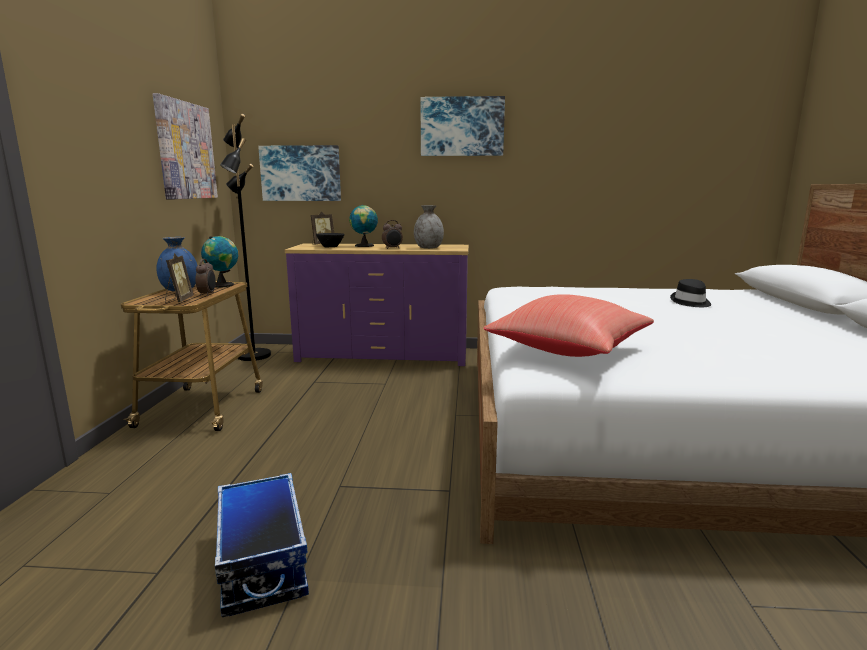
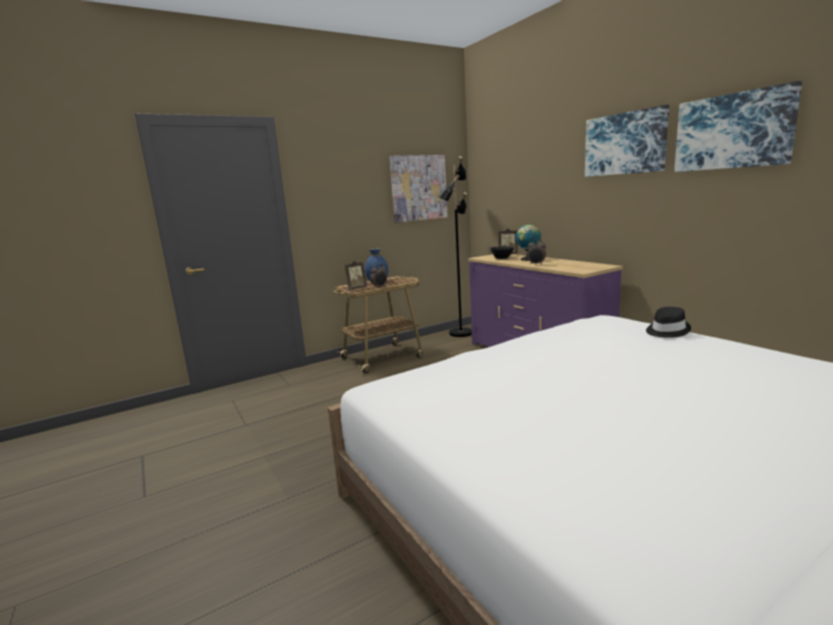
camera: 55 degrees right, 0 degrees up
globe [201,236,238,288] -> none
storage box [215,473,309,617] -> none
picture [258,145,341,201] -> picture moved to [674,81,802,172]
grey vase [414,205,444,249] -> none
red pillow [484,294,654,357] -> none
black hat [670,279,711,307] -> black hat moved to [646,307,691,338]

